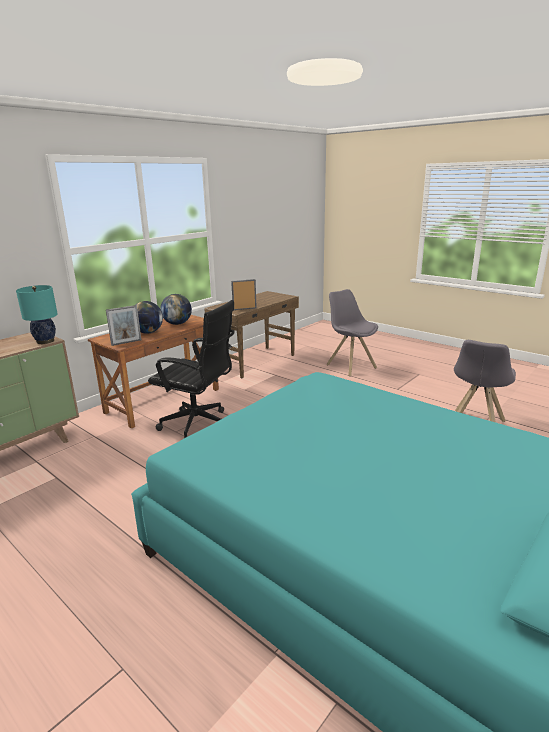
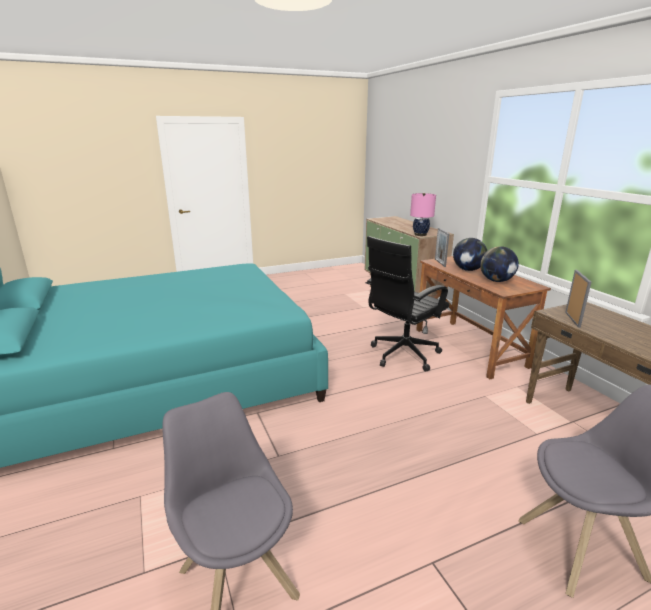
camera: 115 degrees right, 0 degrees up
turquoise table lamp [16,285,58,344] -> pink table lamp [410,193,436,236]

